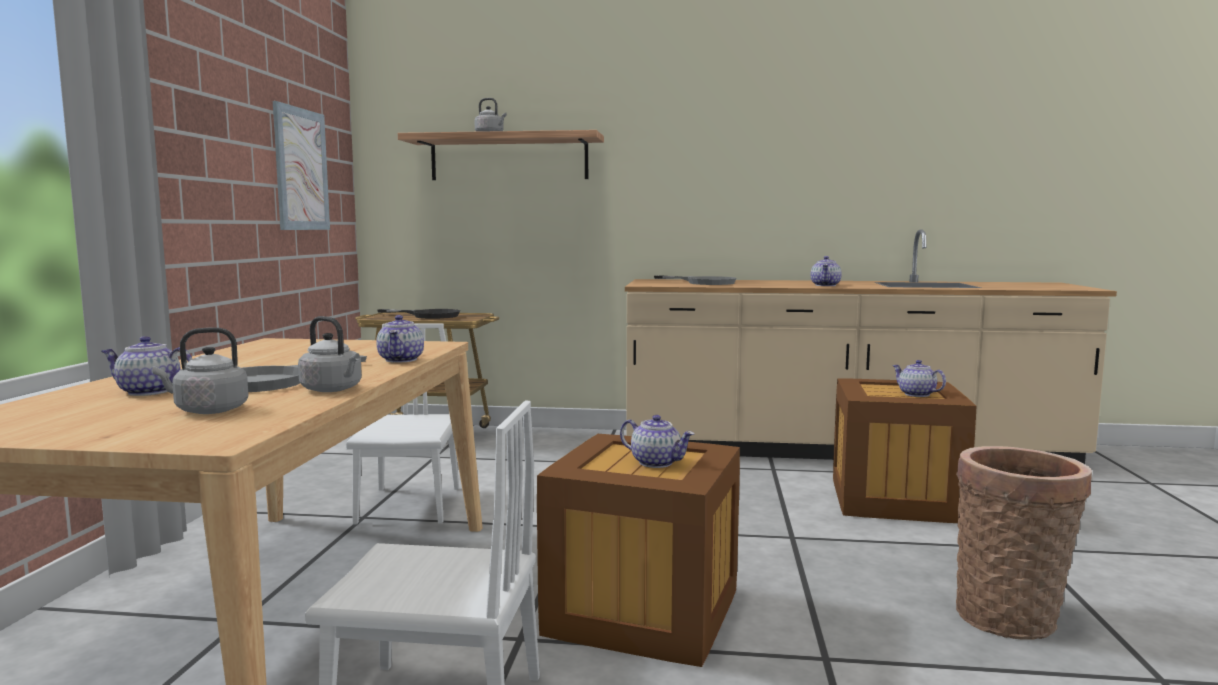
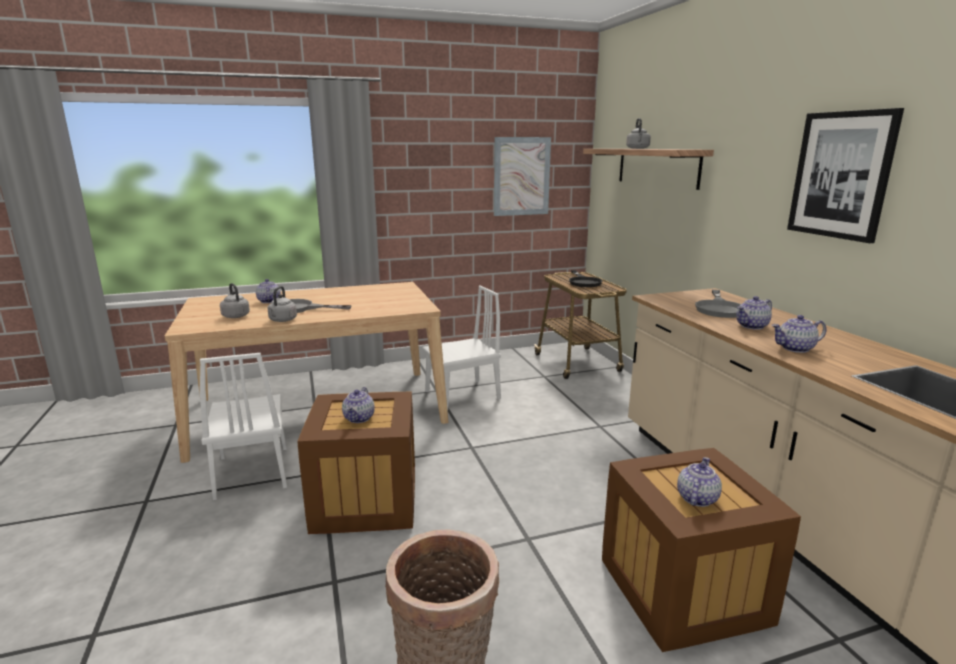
camera: 65 degrees right, 10 degrees up
teapot [376,315,424,362] -> teapot moved to [736,296,772,330]
none -> picture [787,108,904,243]

